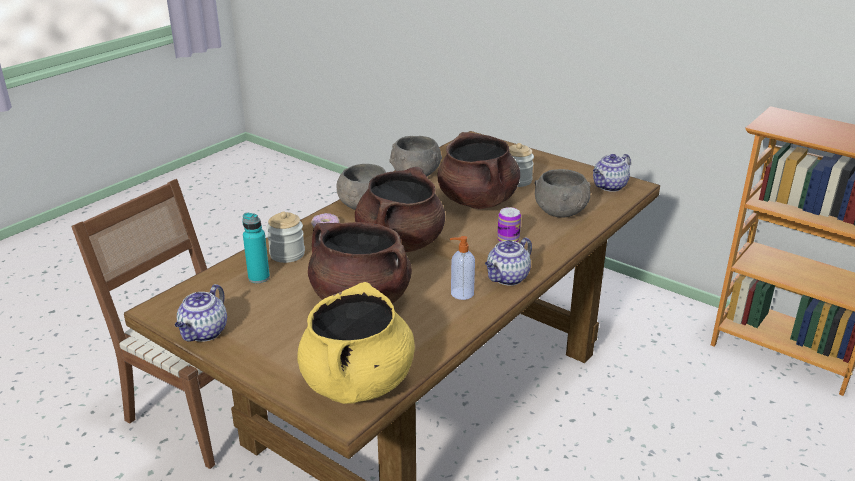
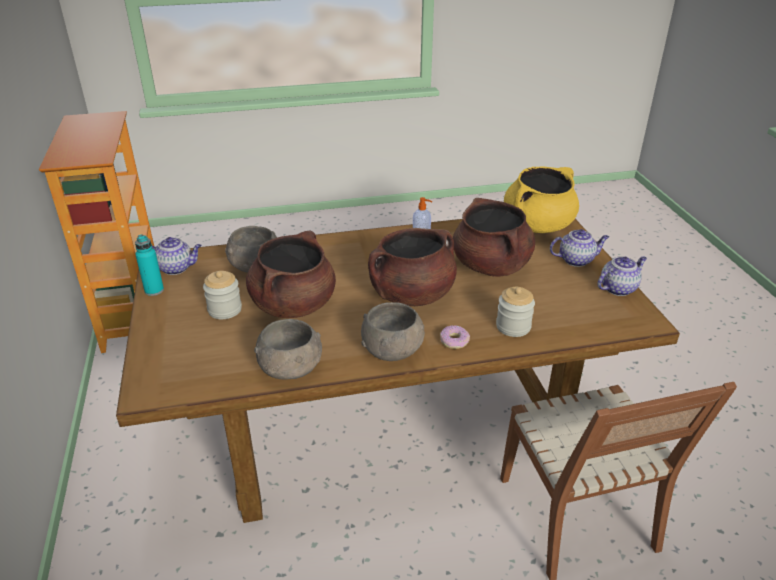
camera: 140 degrees left, 5 degrees up
turquoise bottle [242,213,270,283] -> turquoise bottle moved to [135,234,164,296]
teapot [485,238,532,286] -> teapot moved to [550,229,609,267]
can [497,207,521,242] -> none

